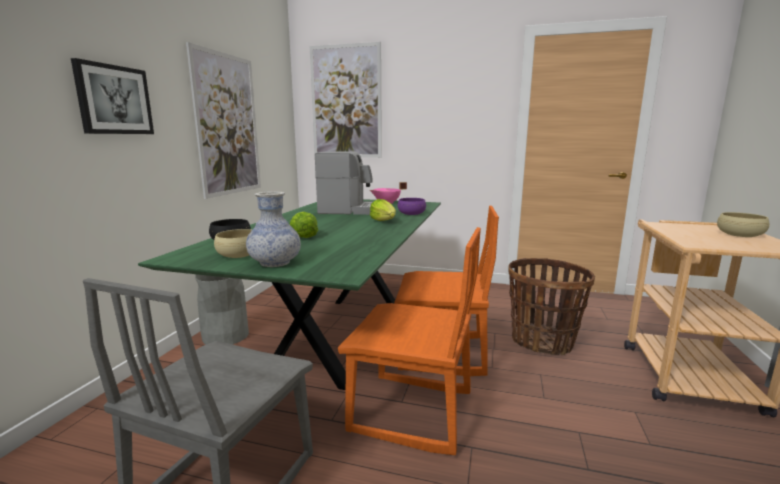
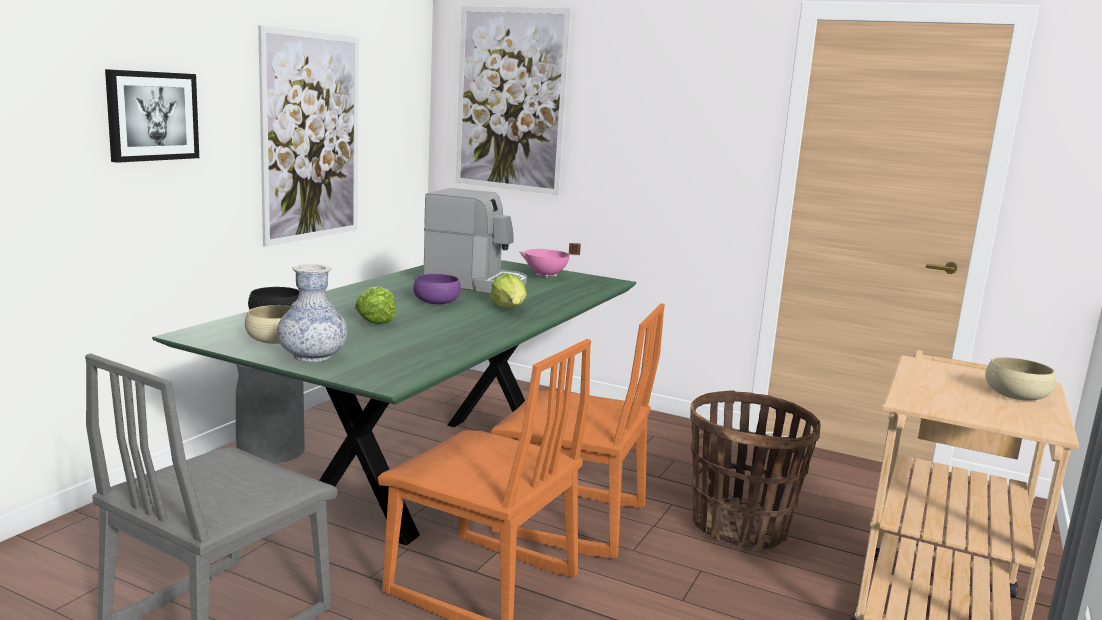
camera: 10 degrees right, 0 degrees up
purple bowl [398,198,426,215] -> purple bowl moved to [413,274,461,304]

